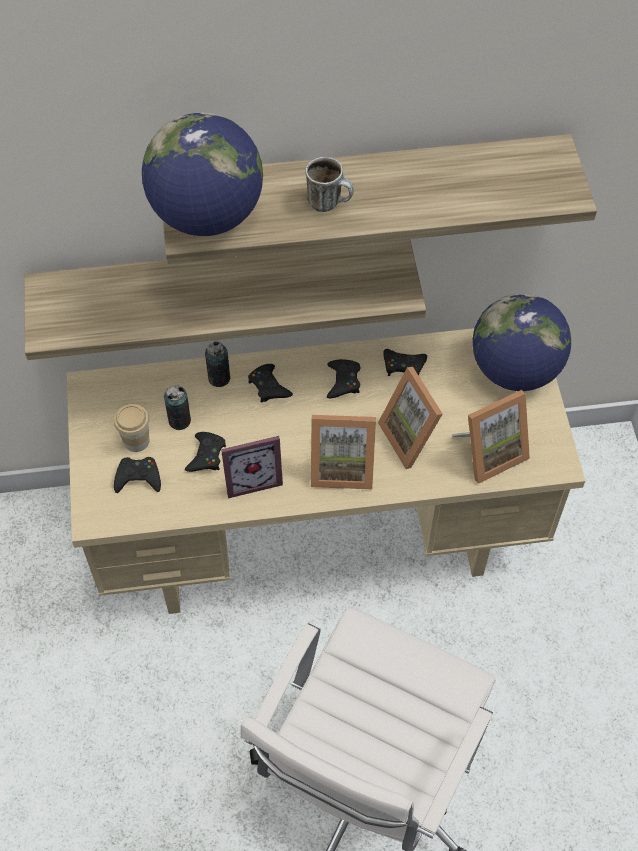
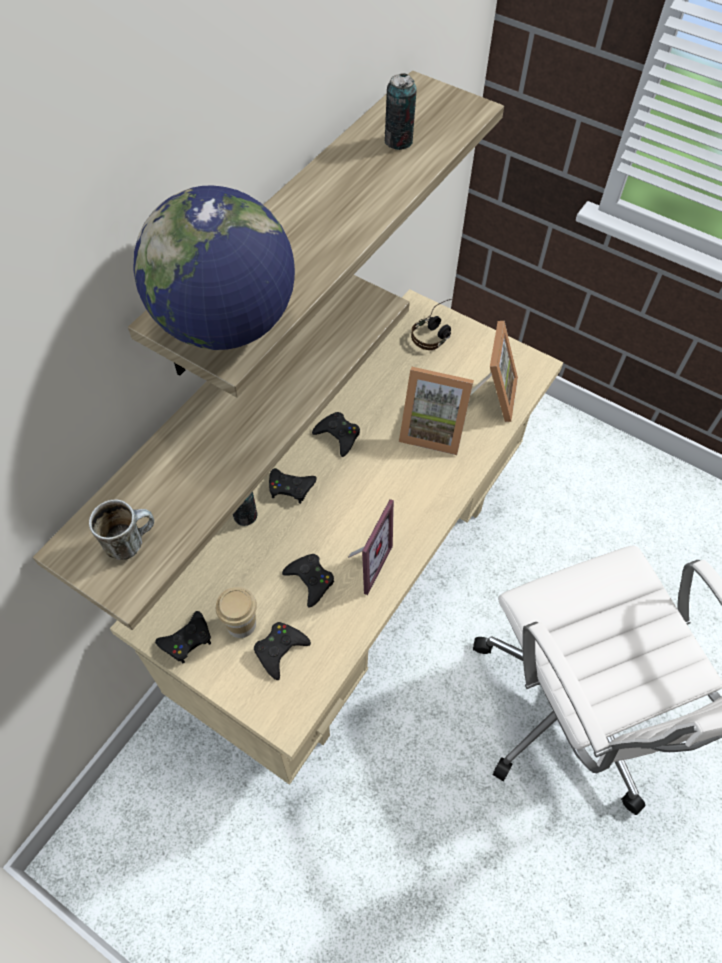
camera: 50 degrees left, 0 degrees up
can [164,385,191,430] -> can moved to [385,74,417,150]
mug [306,157,354,212] -> mug moved to [89,500,154,560]
picture frame [311,415,376,489] -> none
black game controller [383,349,427,376] -> black game controller moved to [155,611,211,664]
globe [472,293,571,391] -> headphones [411,299,452,350]

